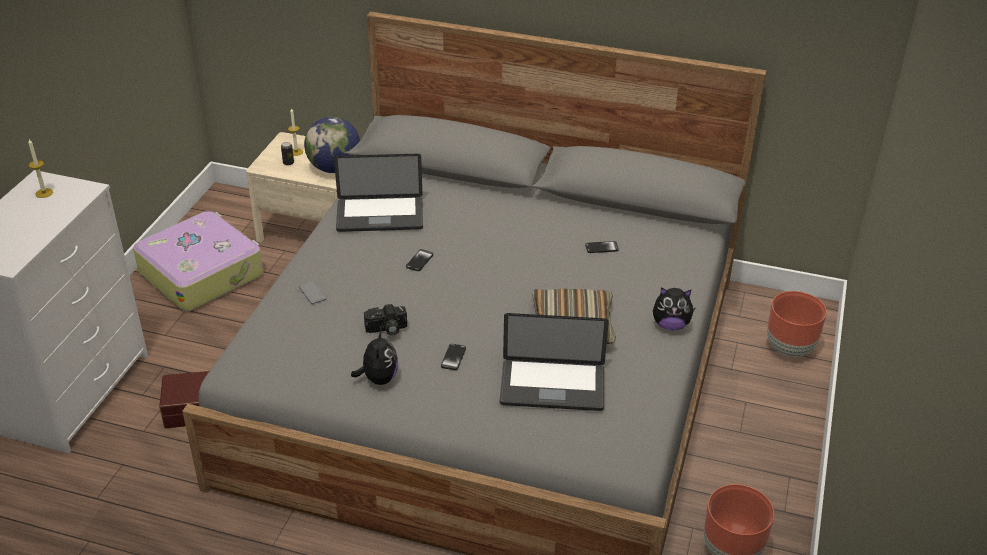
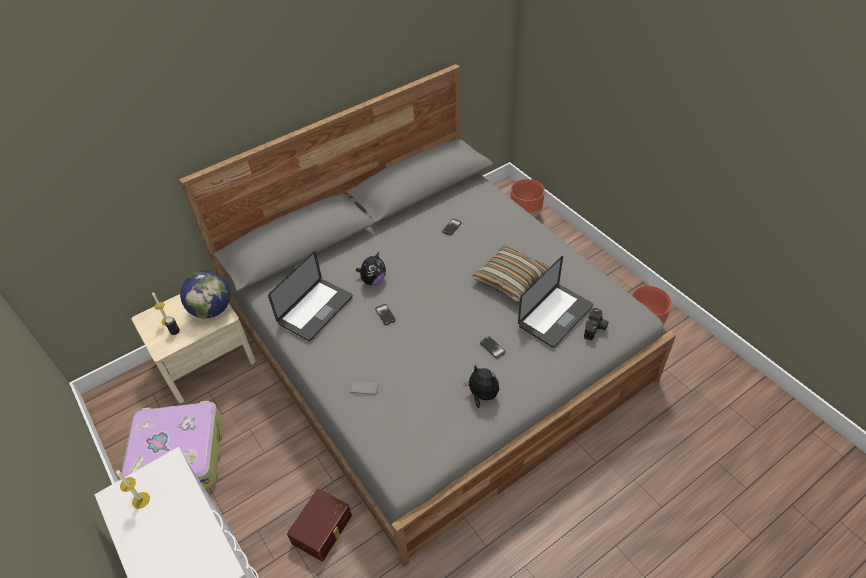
camera: 50 degrees left, 10 degrees up
camera [364,304,407,336] -> camera moved to [584,308,609,340]
plush toy [653,287,696,330] -> plush toy moved to [356,252,386,285]

